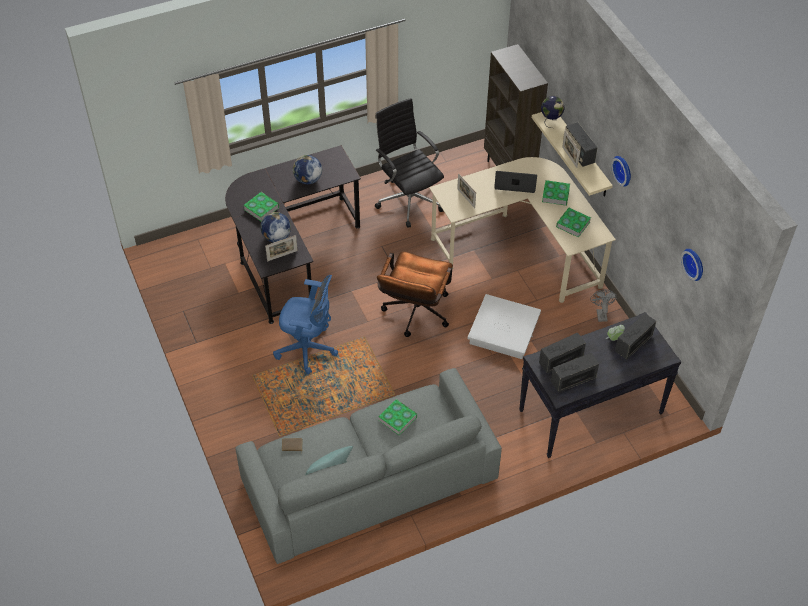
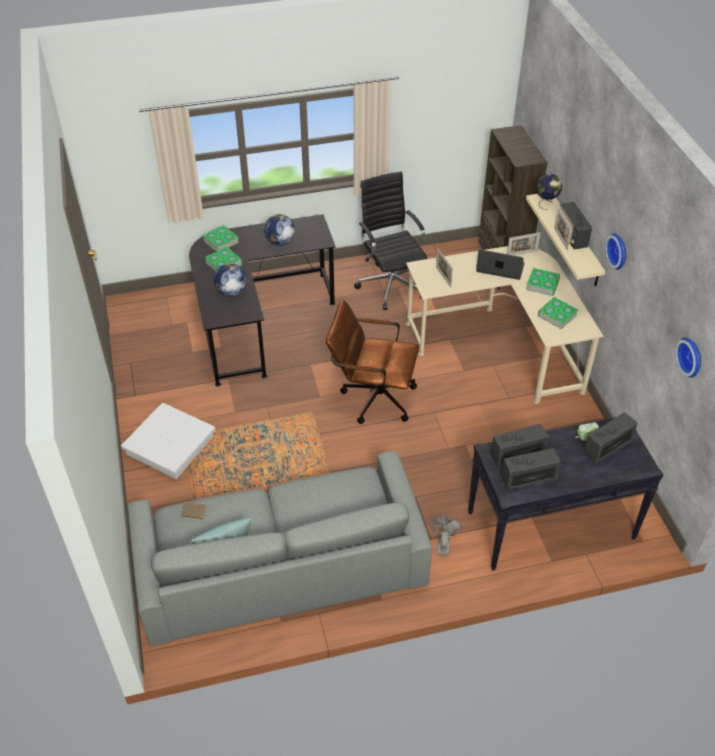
camera: 10 degrees right, 5 degrees down
picture frame [265,235,298,262] -> picture frame moved to [507,232,541,256]
blue office chair [273,275,338,374] -> none
brown office chair [377,251,453,337] -> brown office chair turned 75 degrees clockwise [326,299,419,424]
book [378,399,417,435] -> book moved to [203,225,239,252]
white storage box [468,294,541,359] -> white storage box moved to [121,403,216,479]
grey fan [590,289,617,322] -> grey fan moved to [429,516,463,556]

